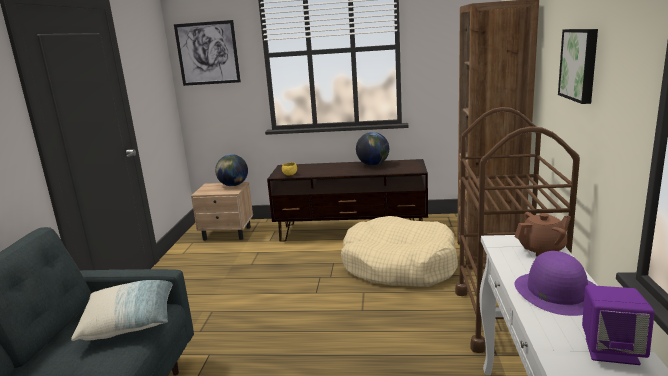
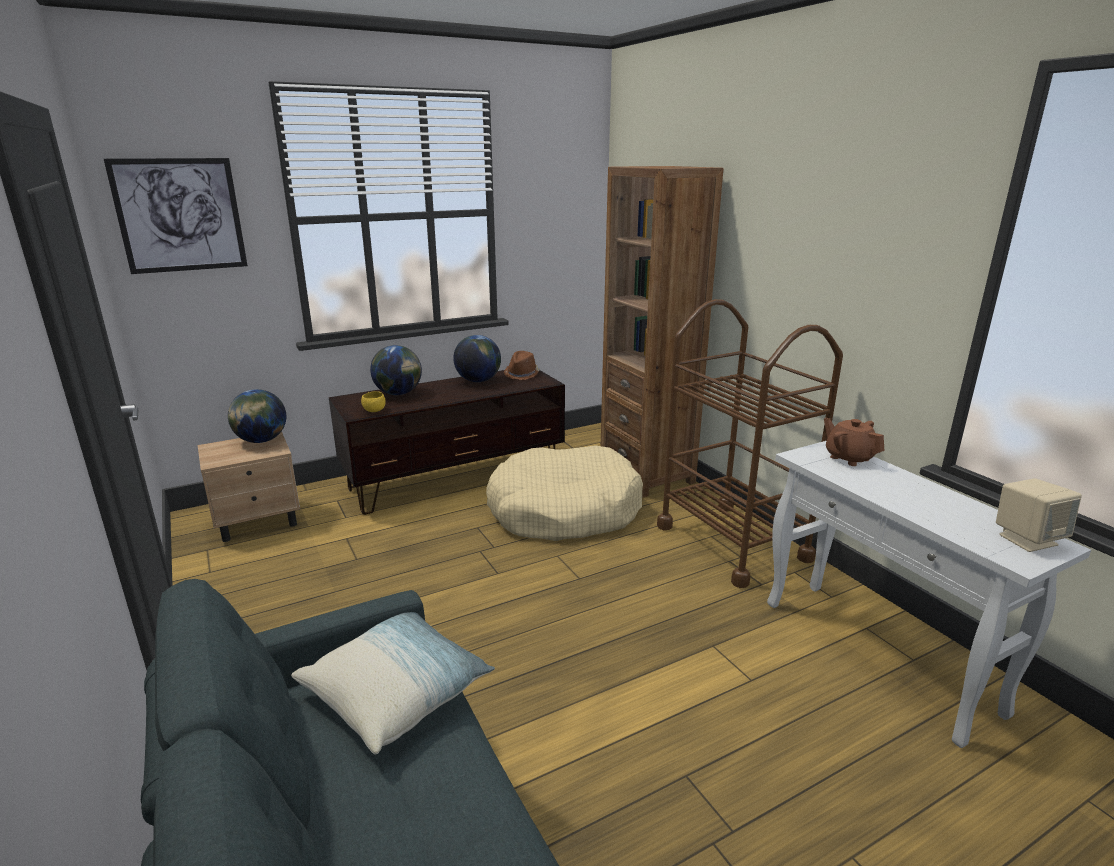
camera: 35 degrees left, 5 degrees up
brown teapot [515,212,571,257] -> brown teapot turned 75 degrees counterclockwise [824,418,884,466]
purple hat [515,251,596,316] -> none
picture [558,29,598,104] -> none
purple speaker [582,285,655,365] -> beige speaker [996,478,1082,552]
none -> globe [370,345,422,395]
none -> brown hat [504,351,540,380]

